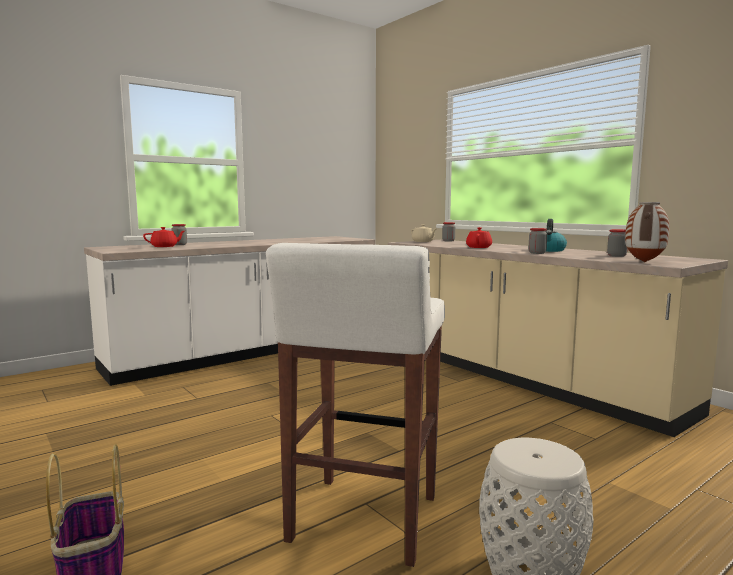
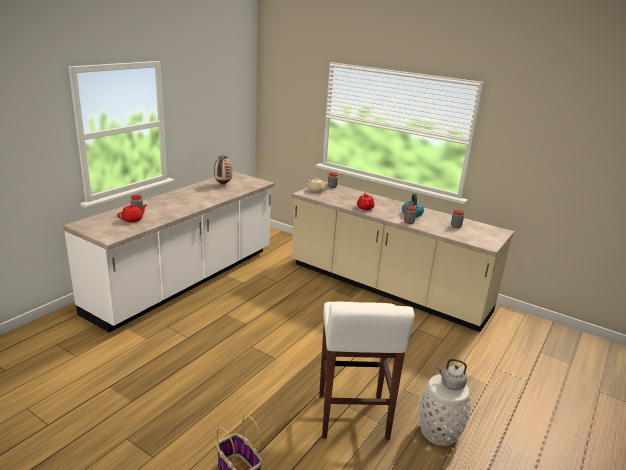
camera: 20 degrees left, 15 degrees up
vase [625,202,669,262] -> vase moved to [214,156,232,184]
none -> grey kettle [437,359,467,390]

